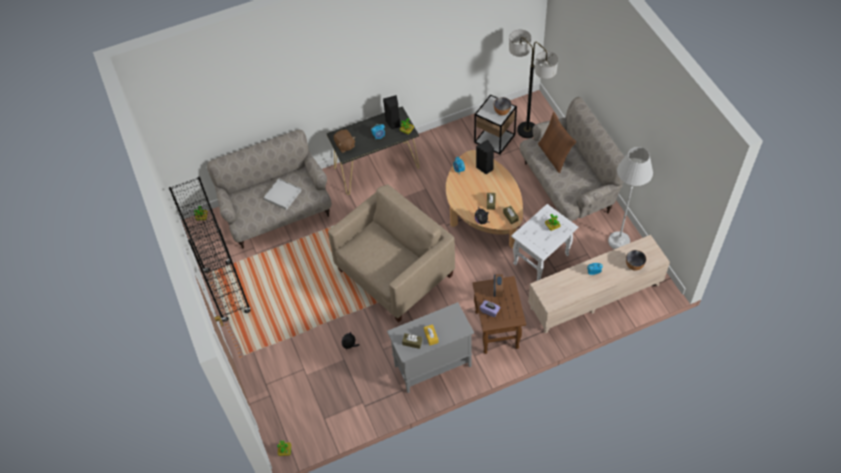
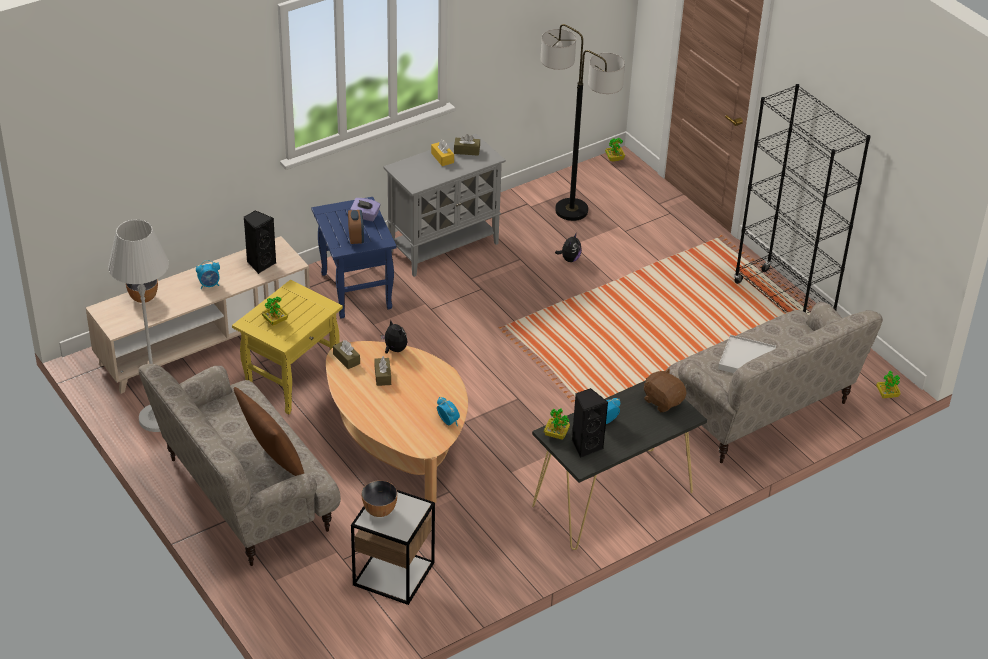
camera: 165 degrees right, 15 degrees down
beige armchair [328,184,455,323] -> none
brown side table [472,276,526,354] -> blue side table [312,197,397,319]
black speaker [476,140,494,174] -> black speaker moved to [244,210,276,274]
floor lamp [509,30,558,138] -> floor lamp moved to [541,24,625,221]
white side table [511,204,578,281] -> yellow side table [232,280,343,414]

